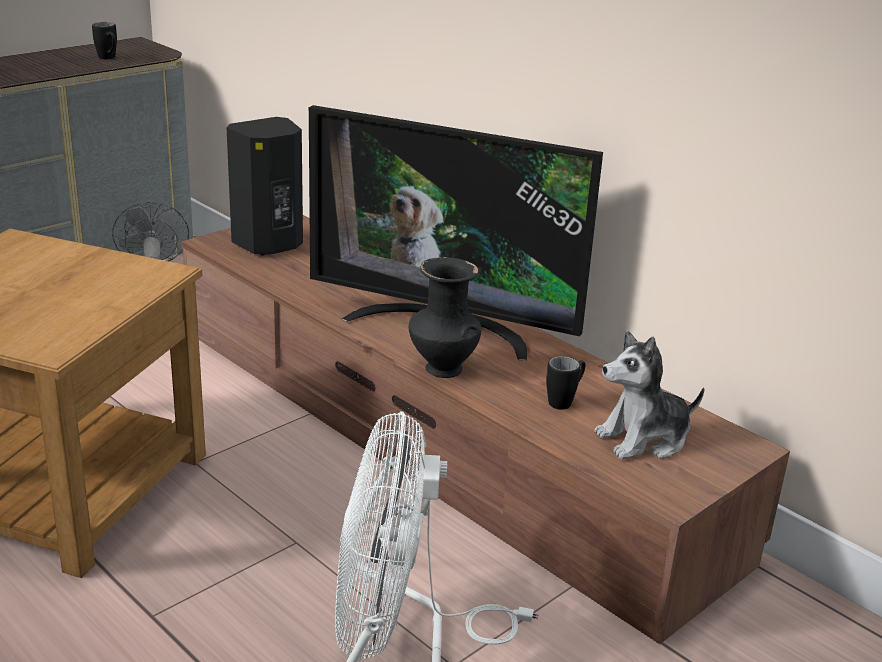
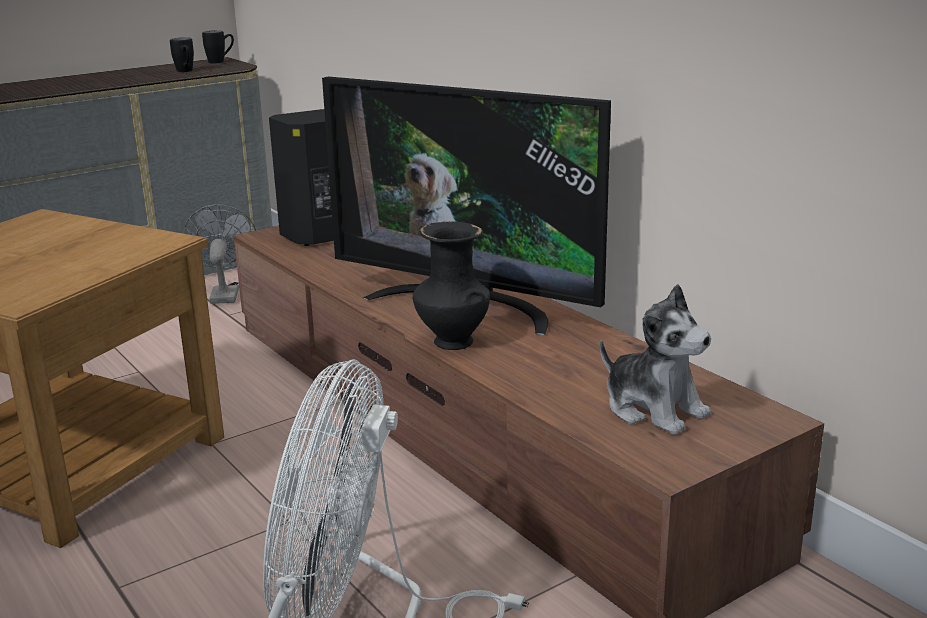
camera: 10 degrees right, 5 degrees down
black mug [546,356,585,410] -> black mug moved to [202,30,234,64]
plush toy [594,331,705,460] -> plush toy turned 120 degrees counterclockwise [600,284,711,435]

